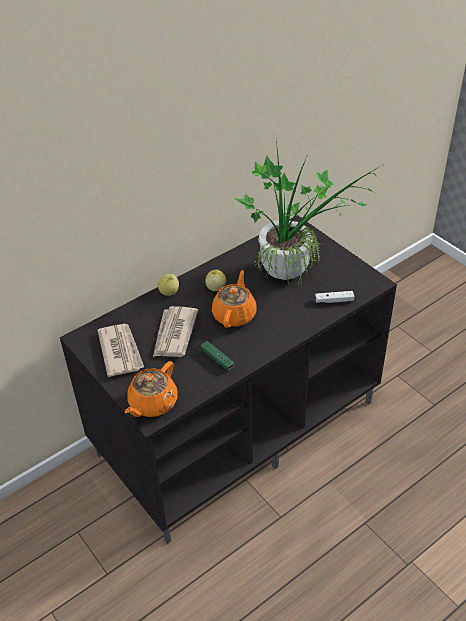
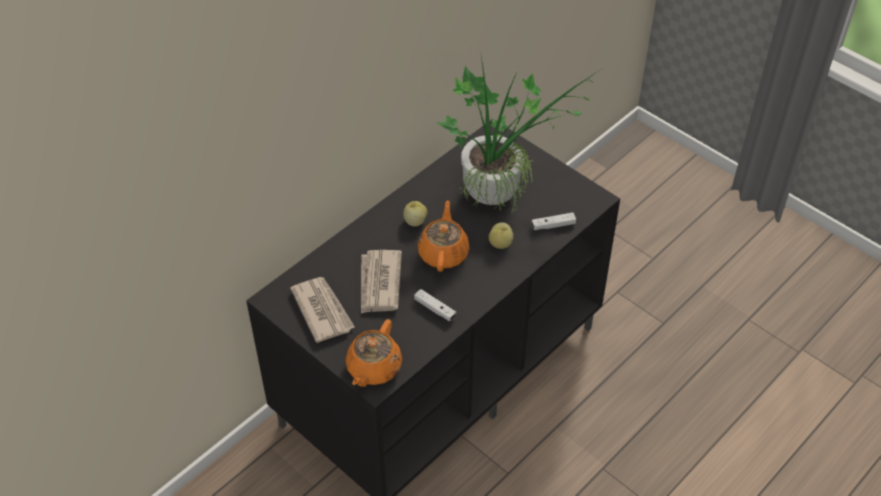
camera: 10 degrees left, 5 degrees up
apple [158,274,179,296] -> apple moved to [489,222,513,249]
green game controller [200,341,234,370] -> white game controller [414,289,456,321]

